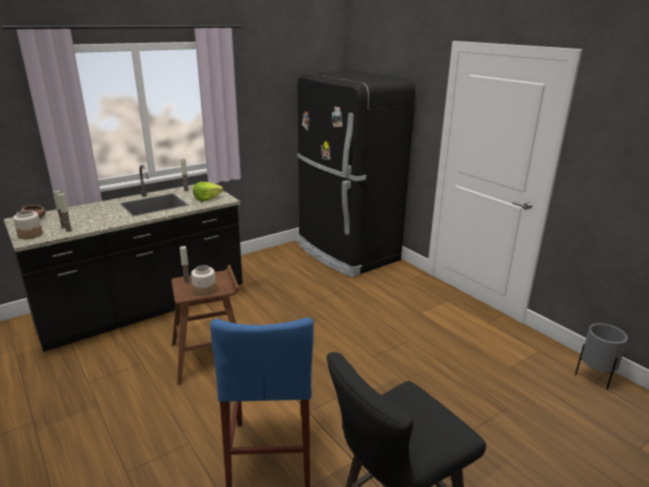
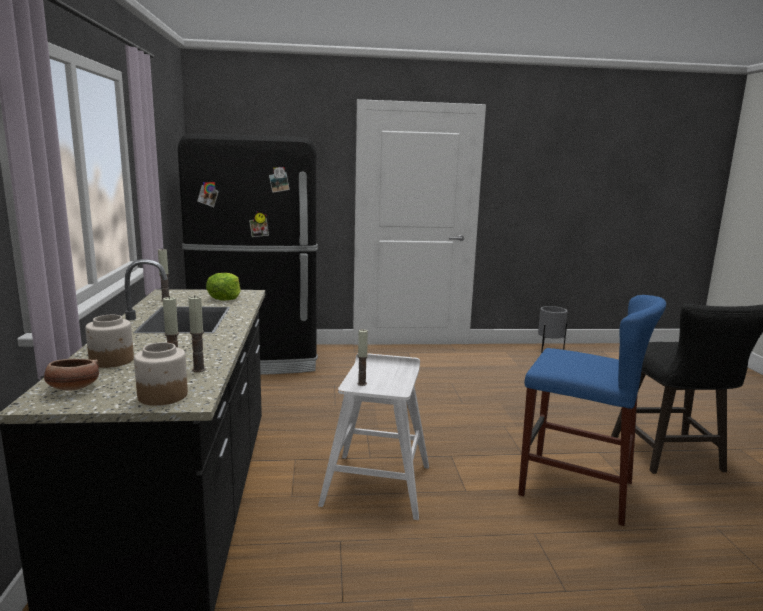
camera: 60 degrees left, 10 degrees down
brown stool [172,265,239,385] -> white stool [318,353,429,520]
jar [191,265,216,296] -> jar moved to [85,315,134,368]

